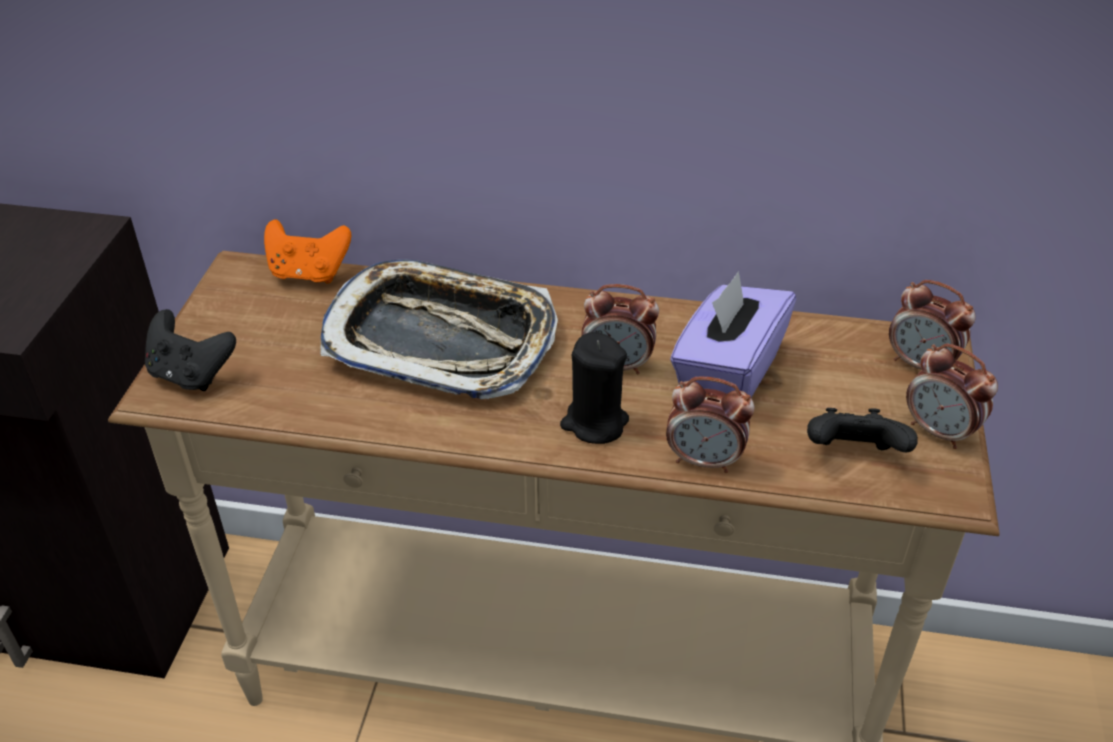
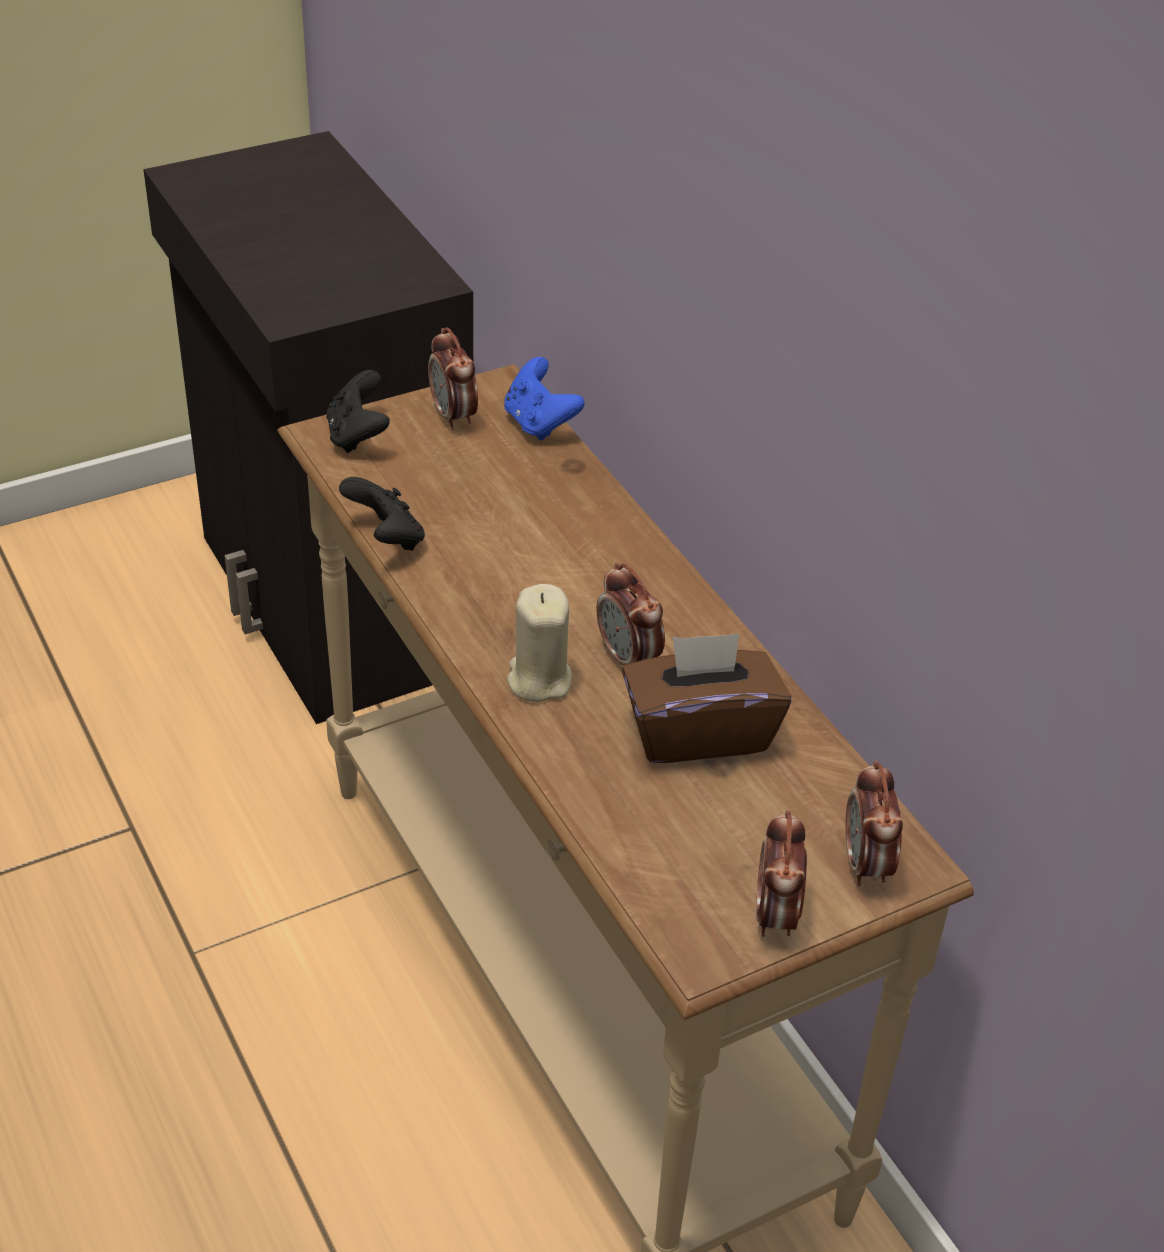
camera: 50 degrees right, 0 degrees up
orange game controller [264,219,351,283] -> blue game controller [504,357,585,441]
tray [320,259,558,399] -> none
black candle [560,332,629,444] -> beige candle [507,584,572,702]
alarm clock [666,377,755,473] -> alarm clock moved to [428,327,478,430]
purple tissue box [670,271,796,397] -> brown tissue box [622,633,791,763]
black game controller [807,408,918,453] -> black game controller moved to [339,477,425,551]

